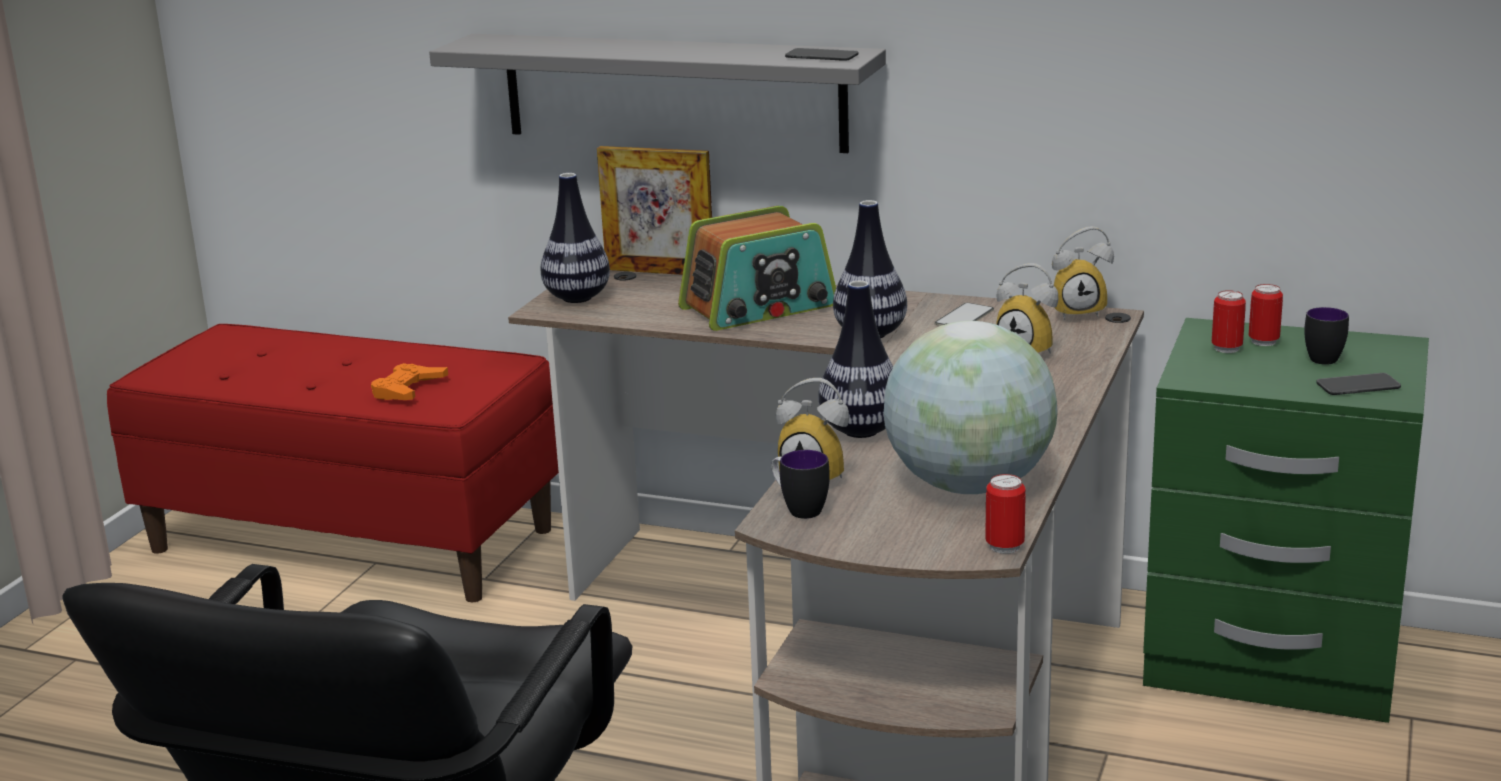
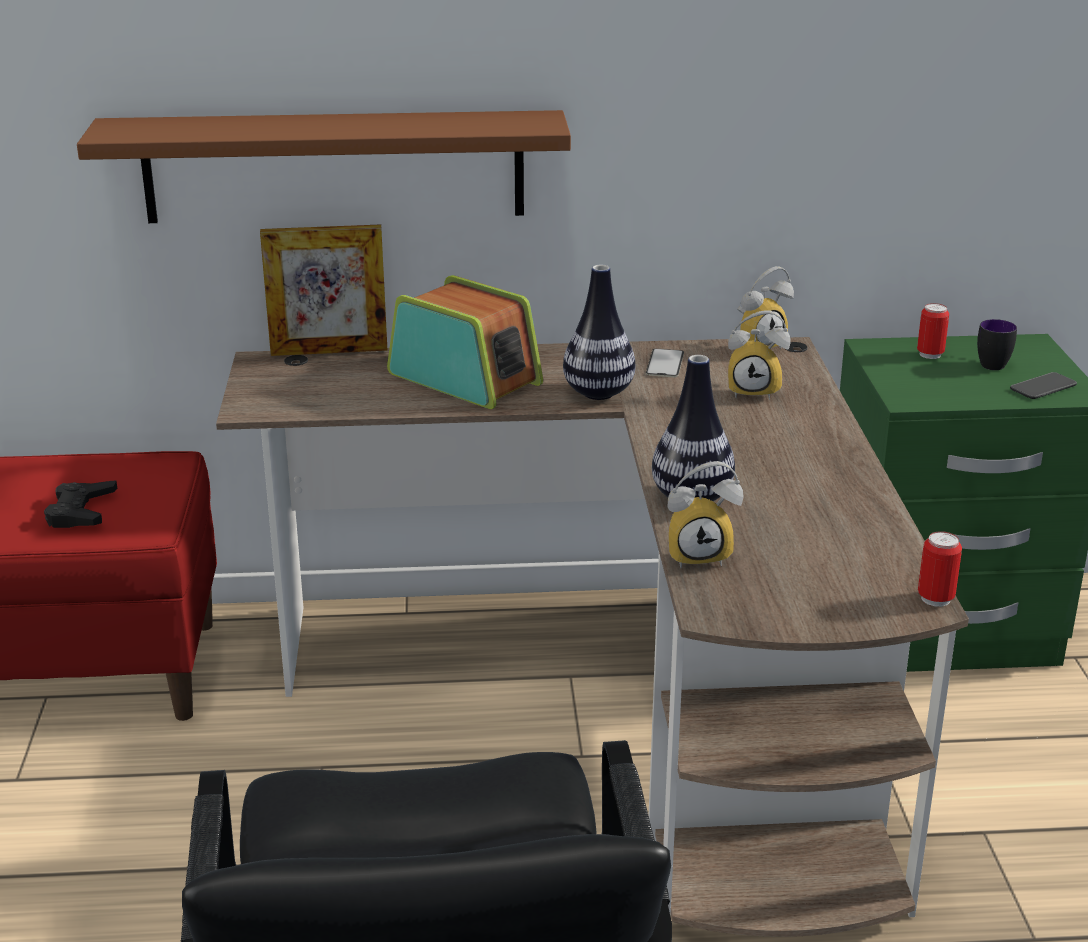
camera: 25 degrees left, 5 degrees up
orange game controller [371,363,448,400] -> black game controller [44,480,118,528]
grey shelf [429,34,886,153] -> brown shelf [77,110,571,223]
vase [541,173,610,303] -> none
radio [678,206,836,331] -> radio turned 90 degrees counterclockwise [387,275,543,409]
mug [771,450,830,519] -> none
phone [785,48,858,61] -> none
globe [884,321,1058,494] -> none
can [1212,290,1246,353] -> none

